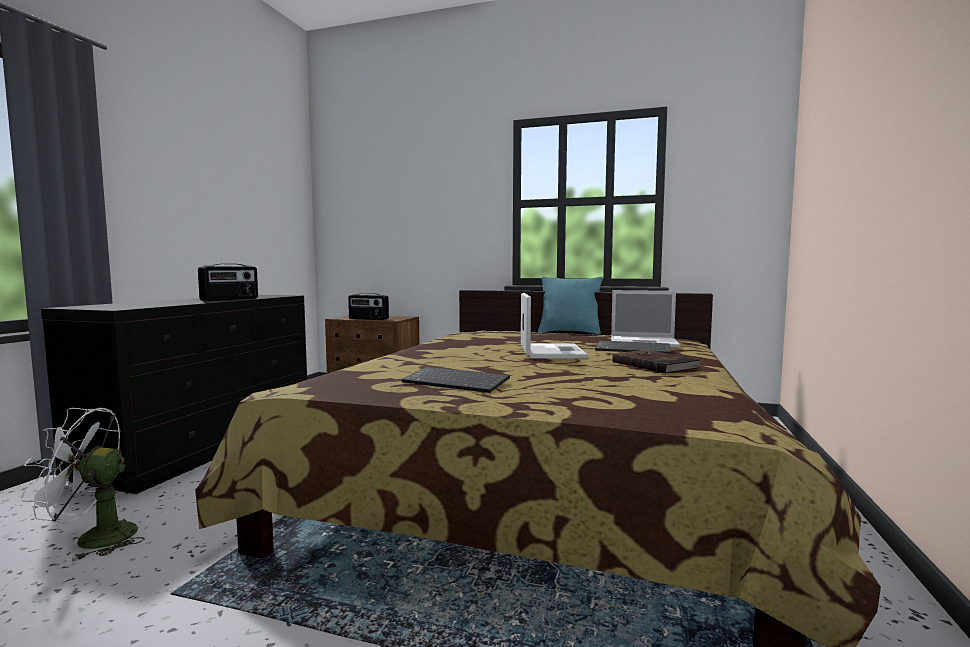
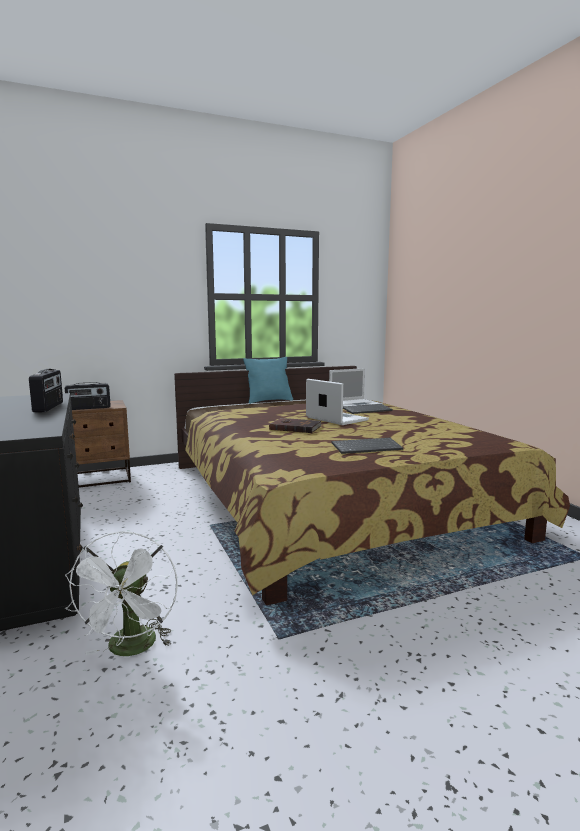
camera: 40 degrees left, 5 degrees up
white fan [21,408,145,561] -> white fan turned 45 degrees counterclockwise [65,531,178,656]
brown book [612,350,701,374] -> brown book moved to [269,418,322,433]

